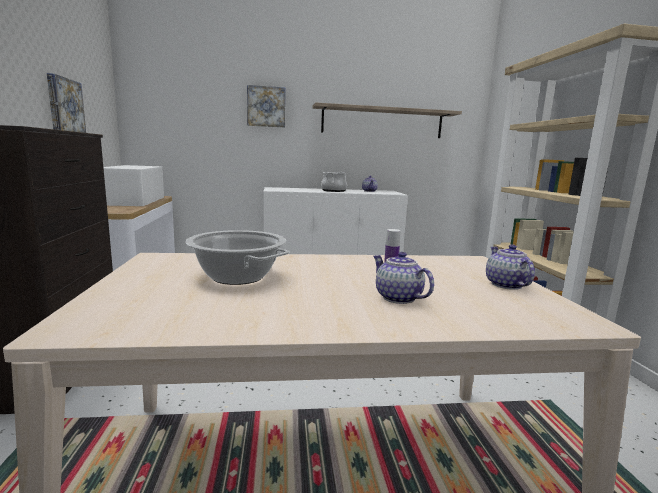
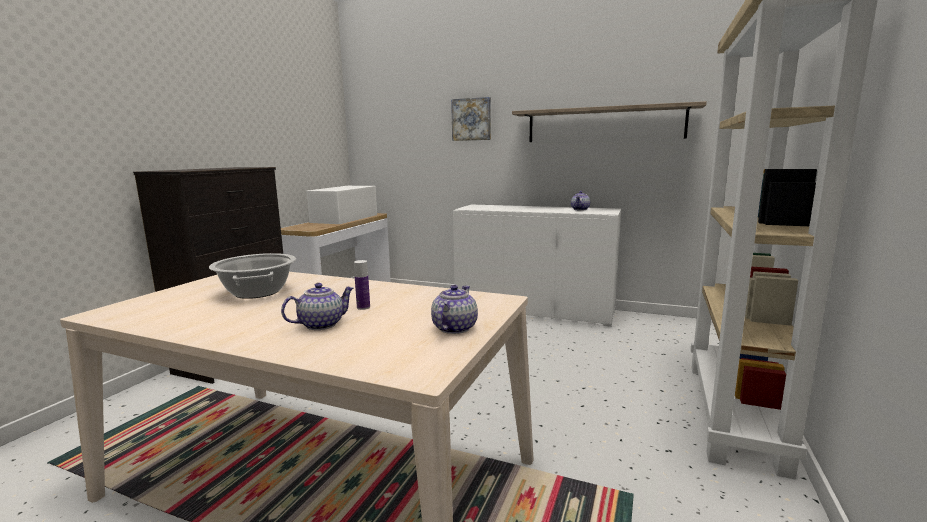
camera: 30 degrees right, 0 degrees up
picture [47,73,86,133] -> none
cooking pot [321,172,347,192] -> none
teapot [373,252,434,304] -> teapot turned 60 degrees clockwise [281,283,354,330]

